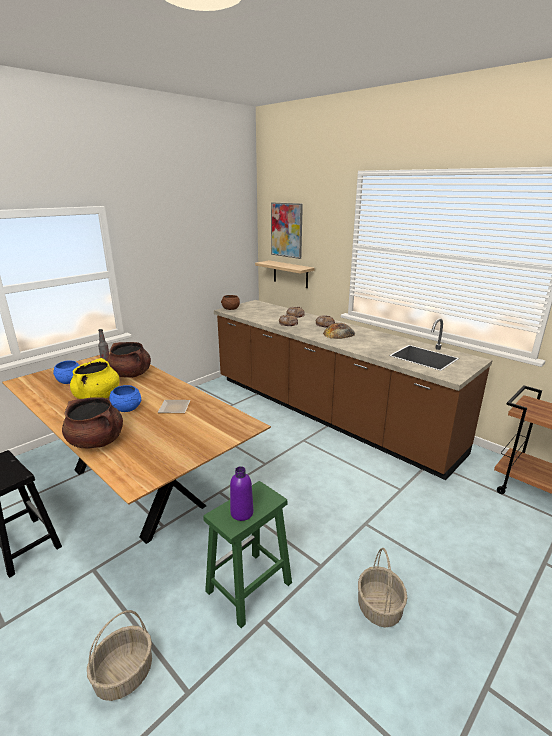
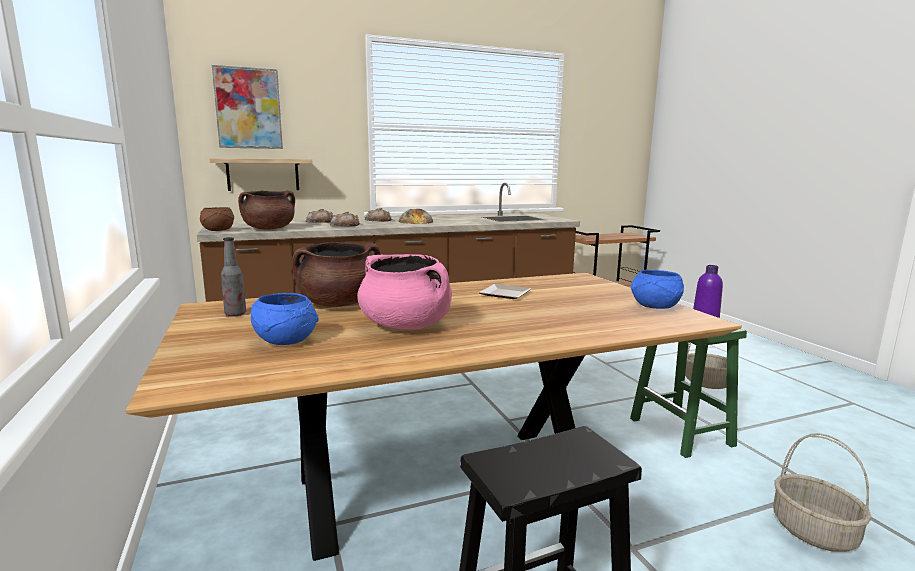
camera: 65 degrees left, 10 degrees down
brown cooking pot [62,397,123,448] -> brown cooking pot moved to [238,191,295,230]
yellow cooking pot [70,358,120,399] -> pink cooking pot [357,254,452,330]
blue bowl [109,385,141,412] -> blue bowl moved to [631,270,684,309]

